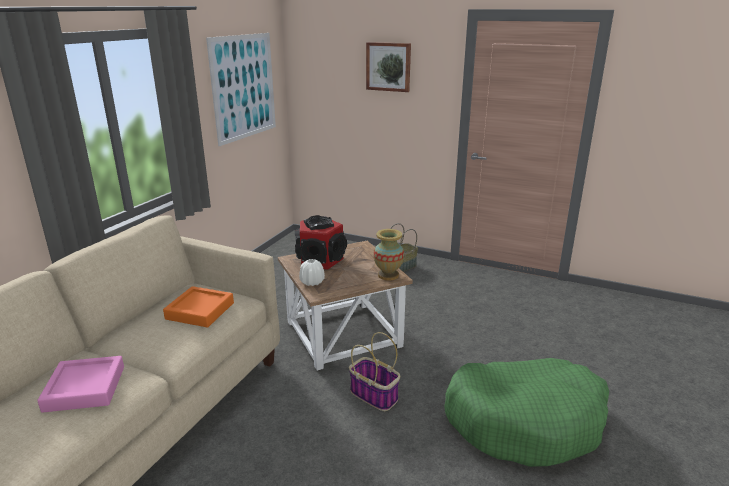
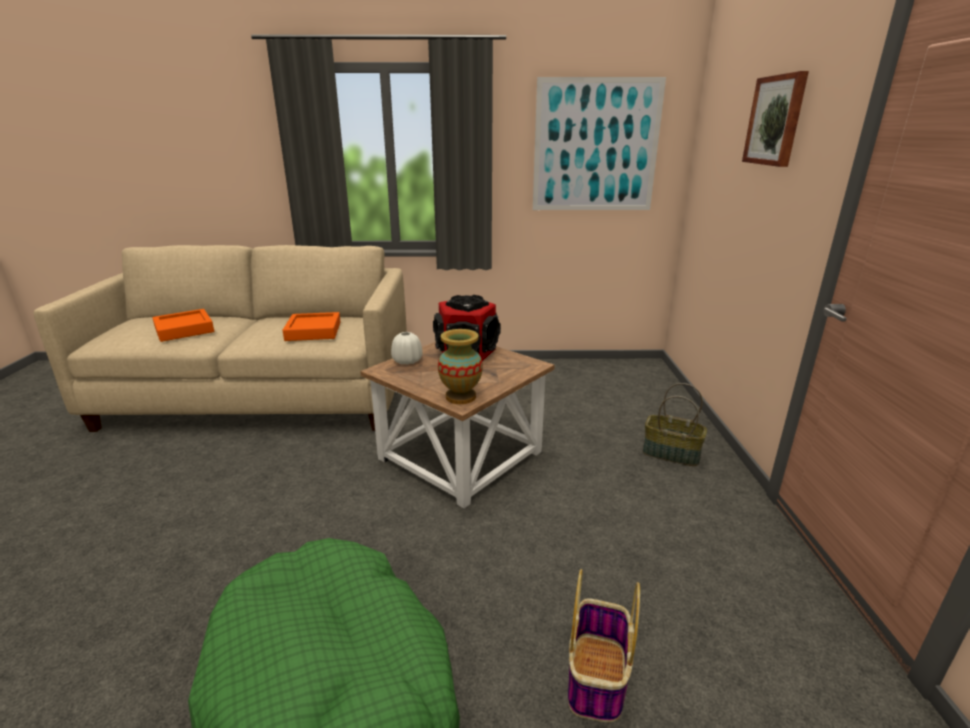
camera: 65 degrees right, 0 degrees up
pink tray [37,356,124,413] -> orange tray [153,309,214,342]
basket [349,332,400,411] -> basket moved to [568,569,640,722]

